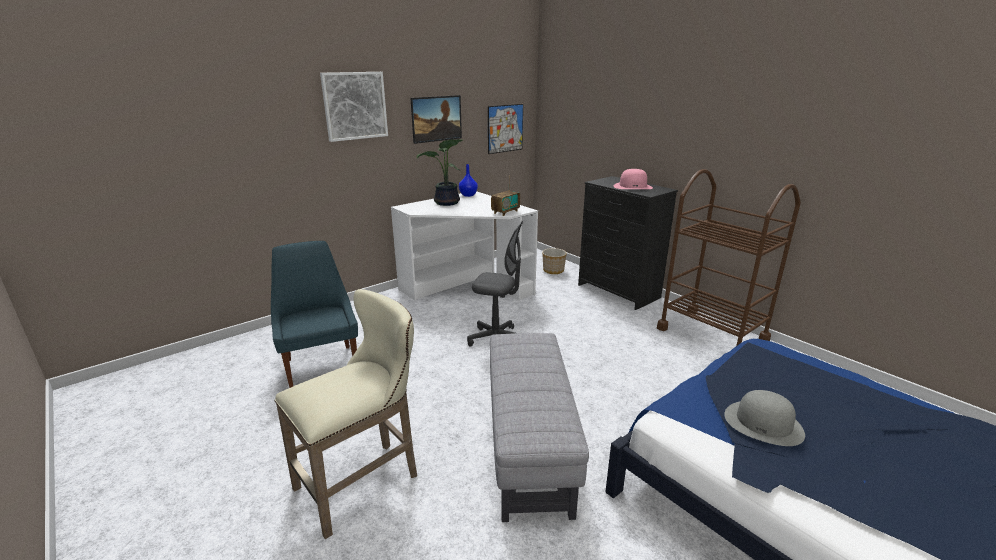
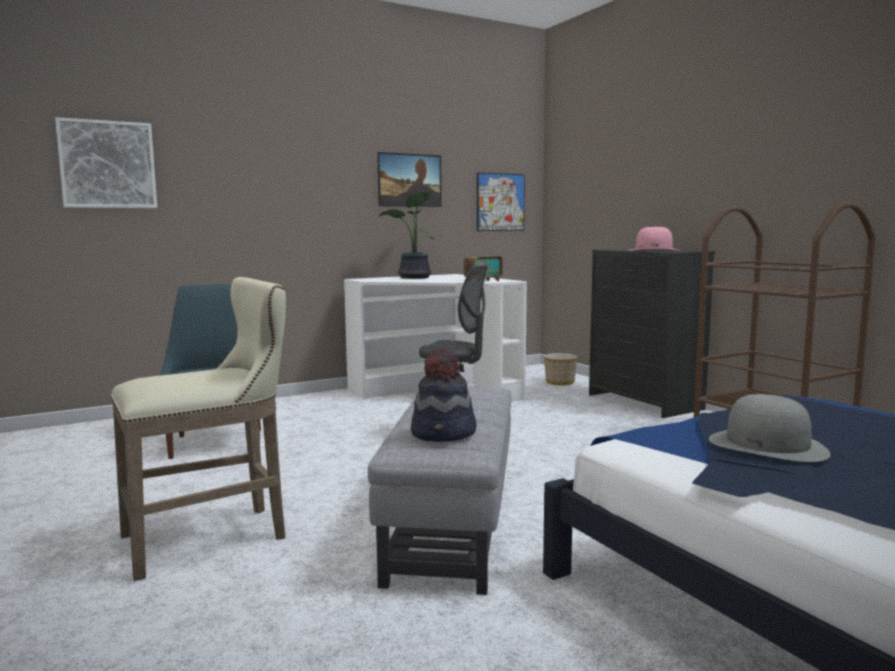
camera: 10 degrees right, 15 degrees down
picture [320,72,388,142] -> picture moved to [55,117,157,208]
blue vase [459,164,478,197] -> none
none -> hat [411,348,476,442]

